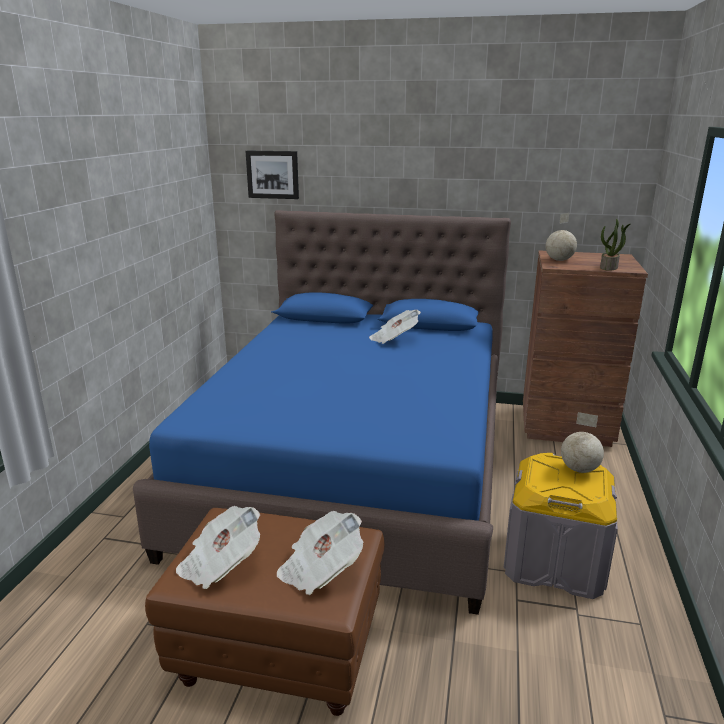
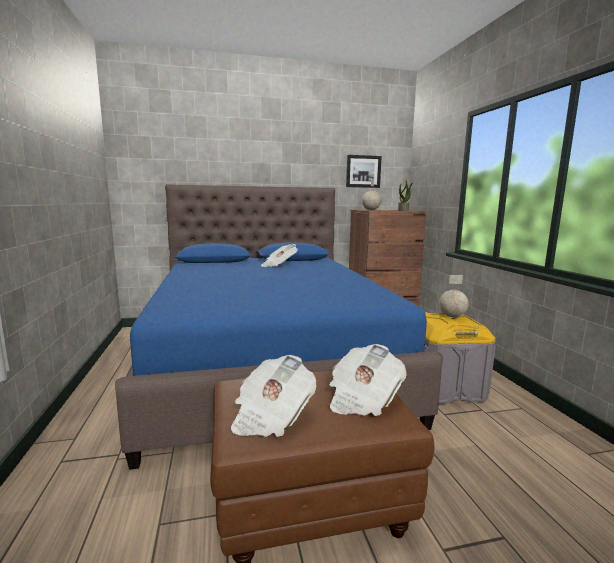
camera: 25 degrees left, 10 degrees down
picture [246,151,299,199] -> picture moved to [346,155,382,188]

